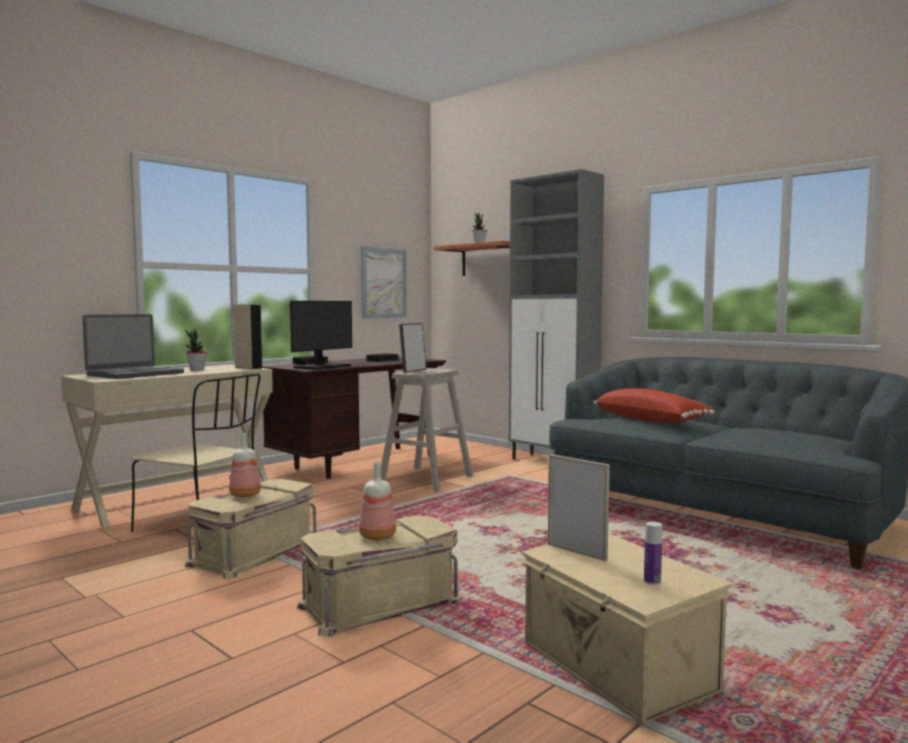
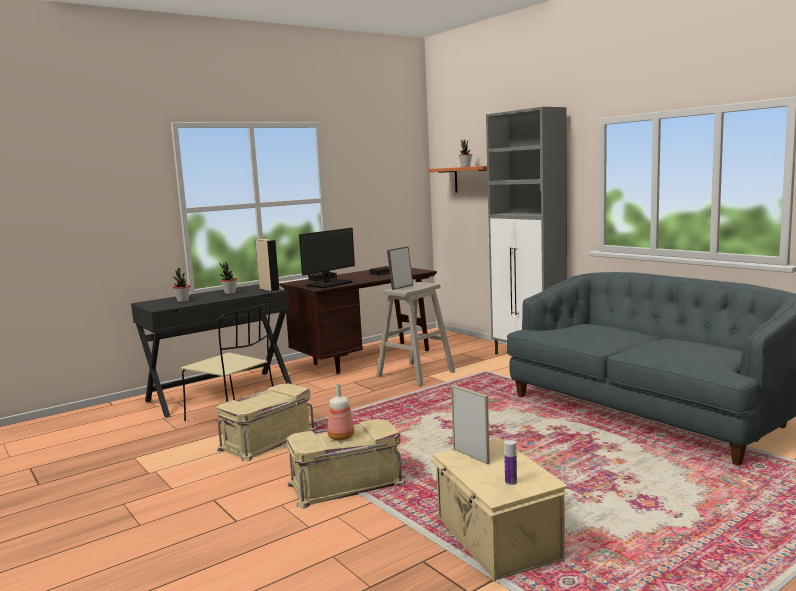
camera: 10 degrees right, 5 degrees up
beige desk [61,364,273,528] -> black desk [131,284,292,418]
laptop [82,314,184,379] -> potted plant [173,268,190,302]
bottle [229,433,261,497] -> none
picture [361,247,407,318] -> none
red pillow [594,388,714,423] -> none

